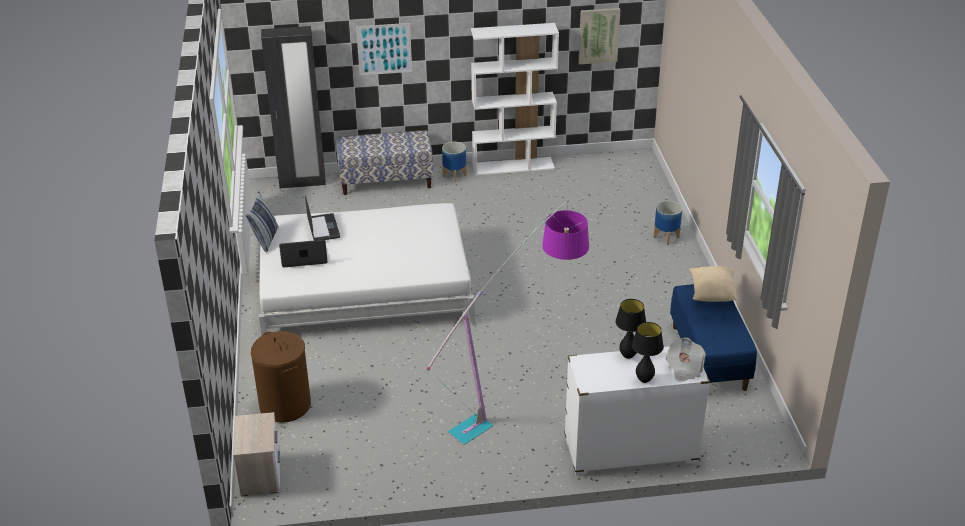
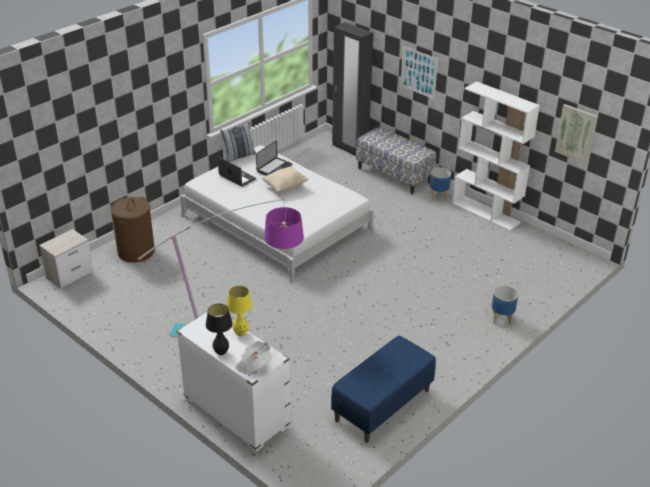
camera: 50 degrees right, 0 degrees up
black table lamp [615,299,646,359] -> yellow table lamp [226,286,253,336]
beige pillow [689,266,738,302] -> beige pillow moved to [261,167,309,192]

